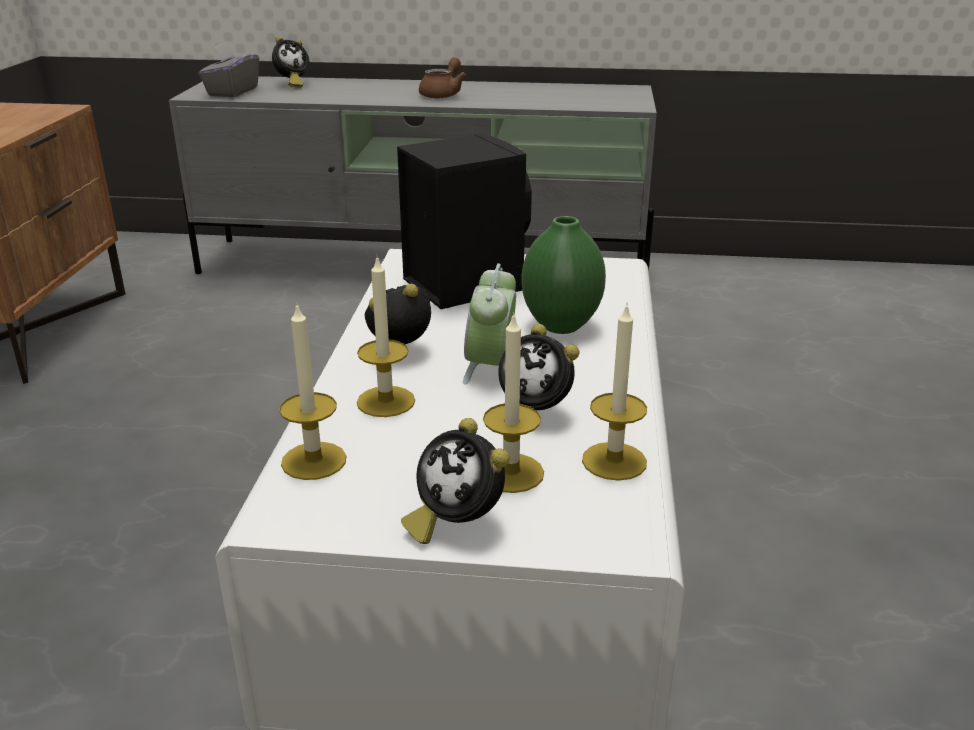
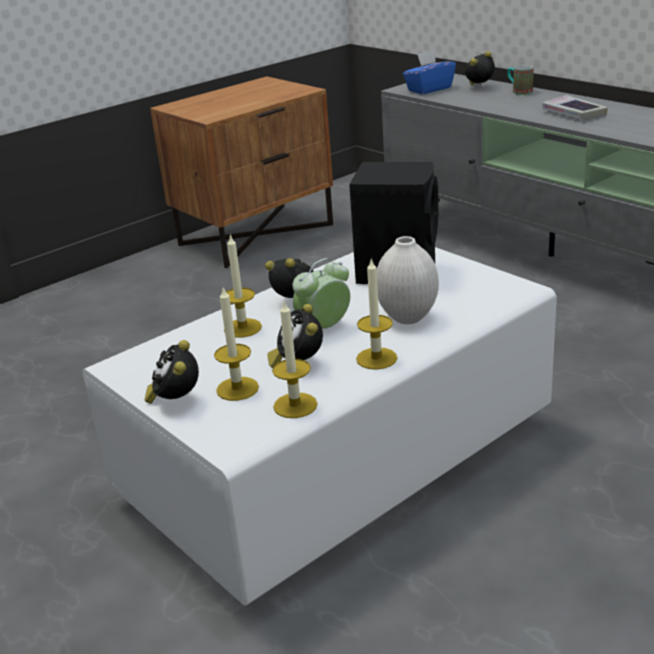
camera: 45 degrees right, 0 degrees up
grey tissue box [198,41,259,97] -> blue tissue box [403,50,456,94]
alarm clock [272,36,310,88] -> alarm clock turned 150 degrees clockwise [465,51,495,85]
candle [279,302,346,480] -> candle moved to [356,258,397,370]
brown teapot [419,57,466,98] -> book [542,95,608,119]
green vase [521,216,606,334] -> white vase [377,236,439,324]
none -> mug [507,65,534,95]

